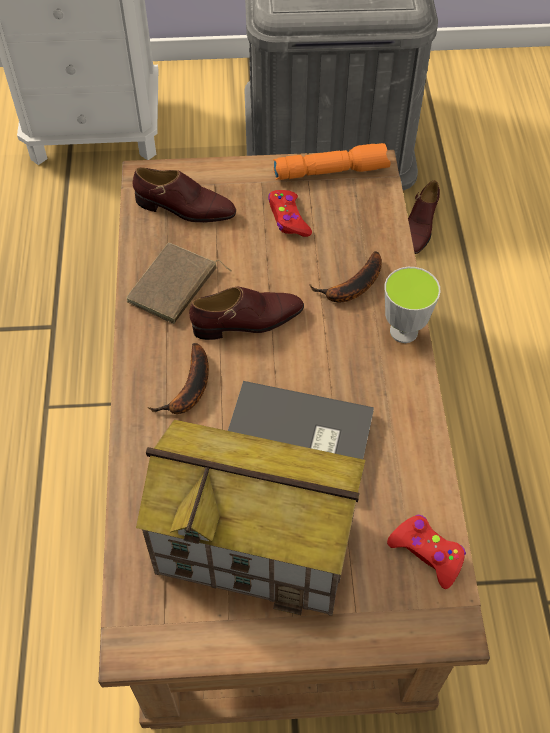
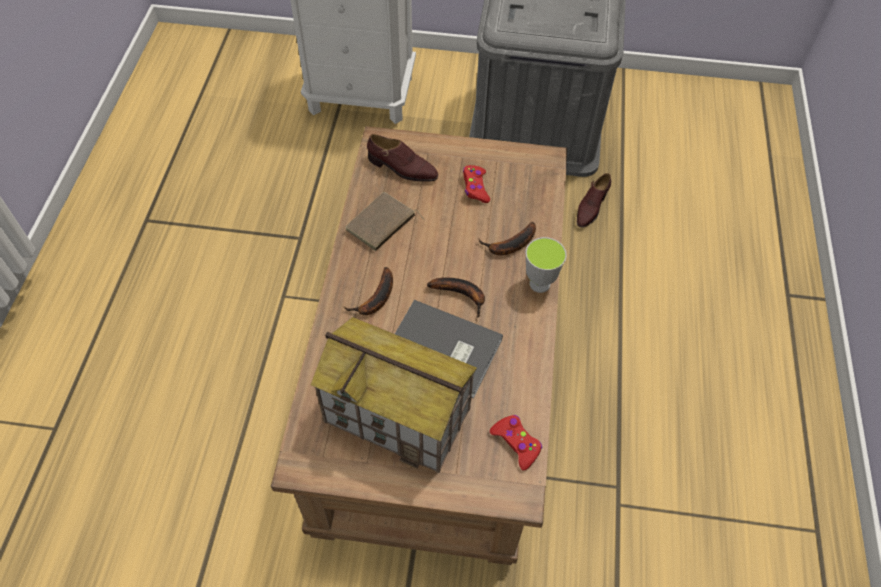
camera: 10 degrees right, 0 degrees up
brown shoe [189,287,304,340] -> none
orange flashlight [273,143,391,180] -> none
none -> banana [427,277,485,317]

